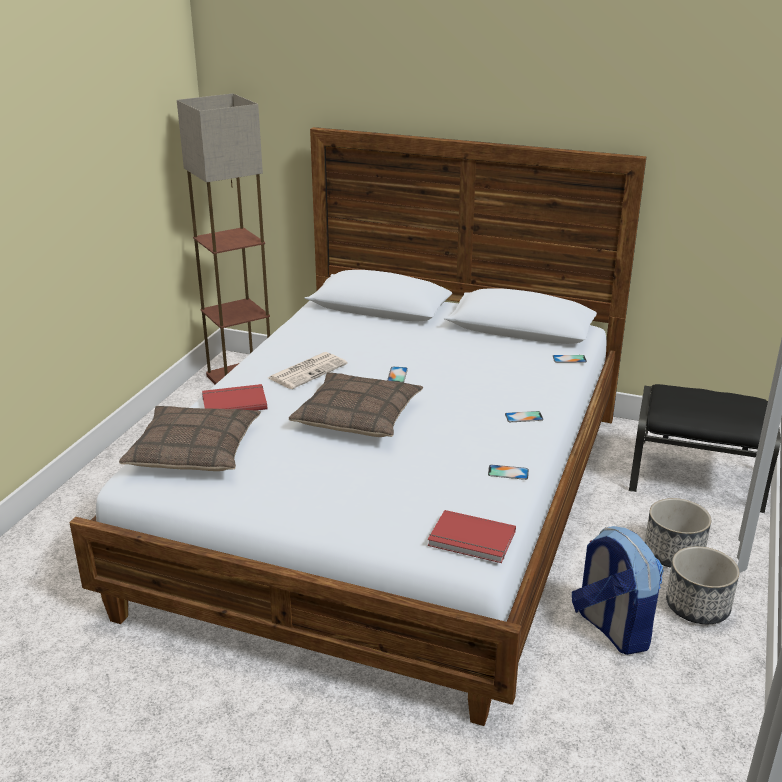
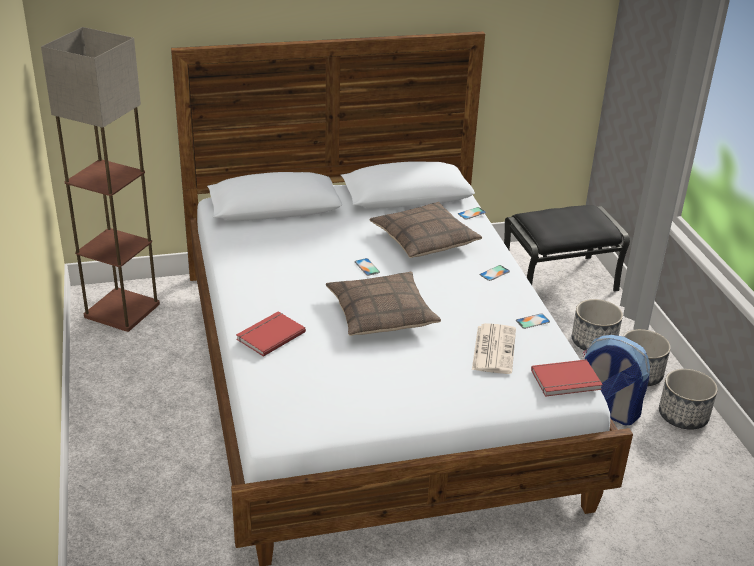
camera: 35 degrees left, 5 degrees up
pillow [119,406,261,471] -> pillow moved to [369,202,482,258]
newspaper [268,352,348,389] -> newspaper moved to [472,323,516,374]
none -> planter [659,369,718,430]

